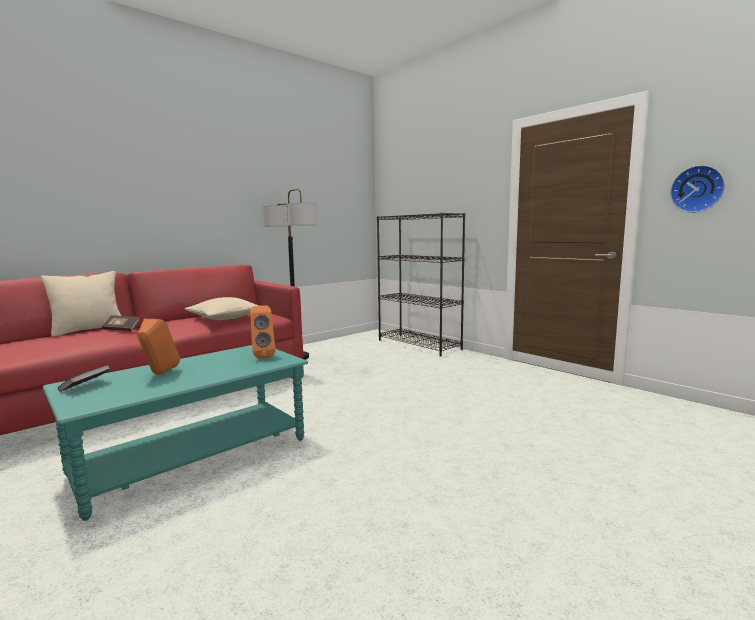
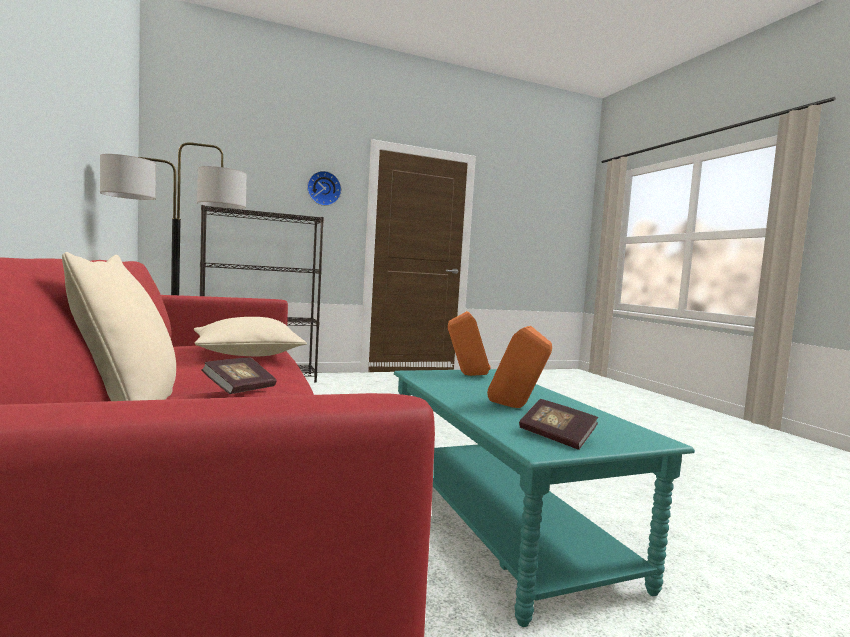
camera: 70 degrees left, 5 degrees down
wall clock [670,165,725,213] -> wall clock moved to [307,171,342,206]

